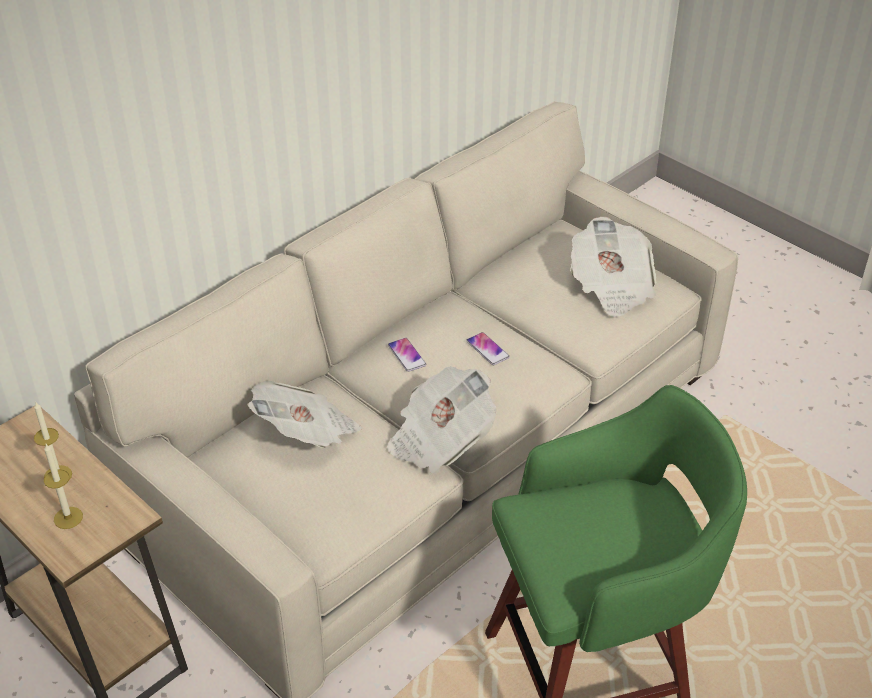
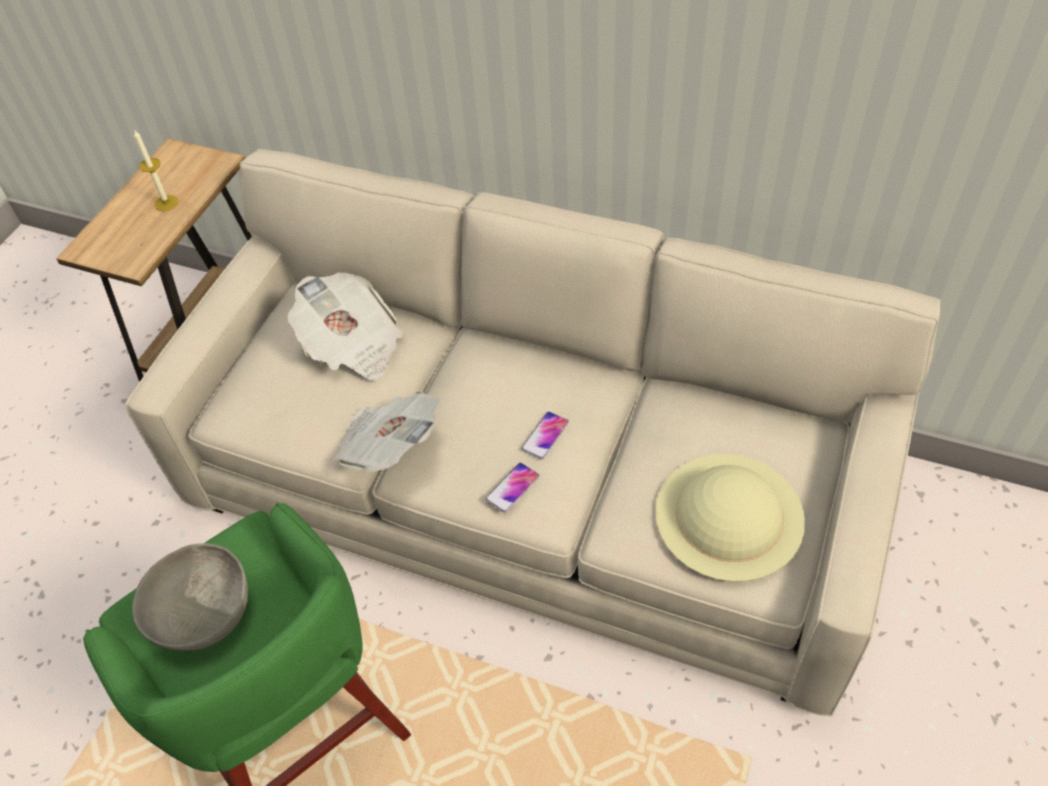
camera: 70 degrees right, 10 degrees up
candle [44,444,83,529] -> none
phone [388,338,426,372] -> phone moved to [486,463,540,513]
newspaper [570,217,656,318] -> beige hat [655,454,805,582]
none -> grey bowl [132,543,248,650]

